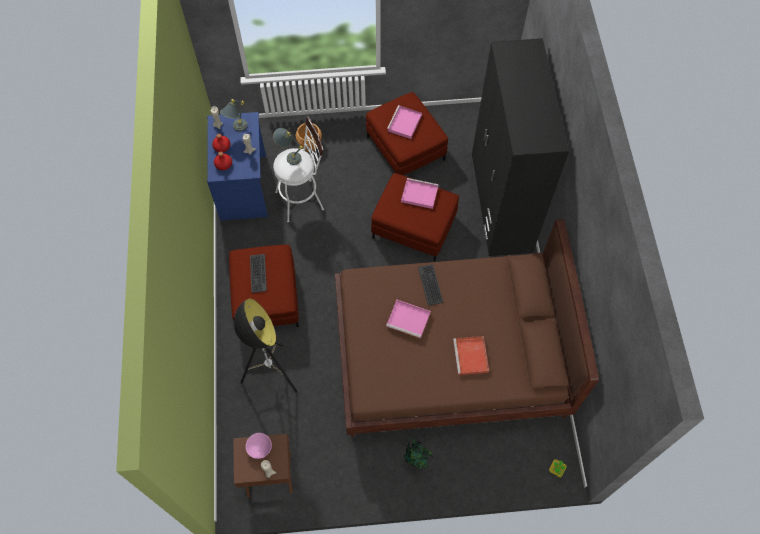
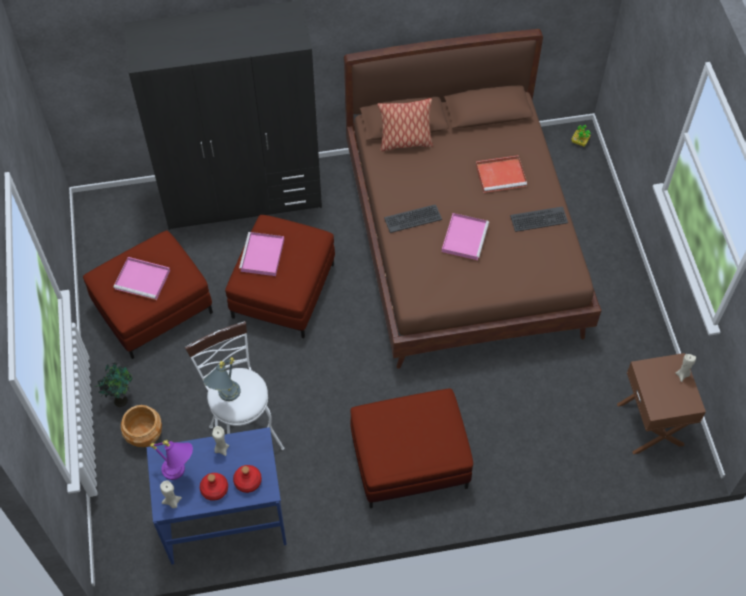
camera: 95 degrees left, 5 degrees down
grey table lamp [220,99,248,131] -> purple table lamp [150,440,193,480]
floor lamp [234,299,297,393] -> none
pink bowl [246,433,272,459] -> none
keyboard [250,254,267,293] -> keyboard moved to [510,206,568,232]
potted plant [403,438,432,468] -> potted plant moved to [94,362,133,407]
none -> pillow [377,98,433,151]

